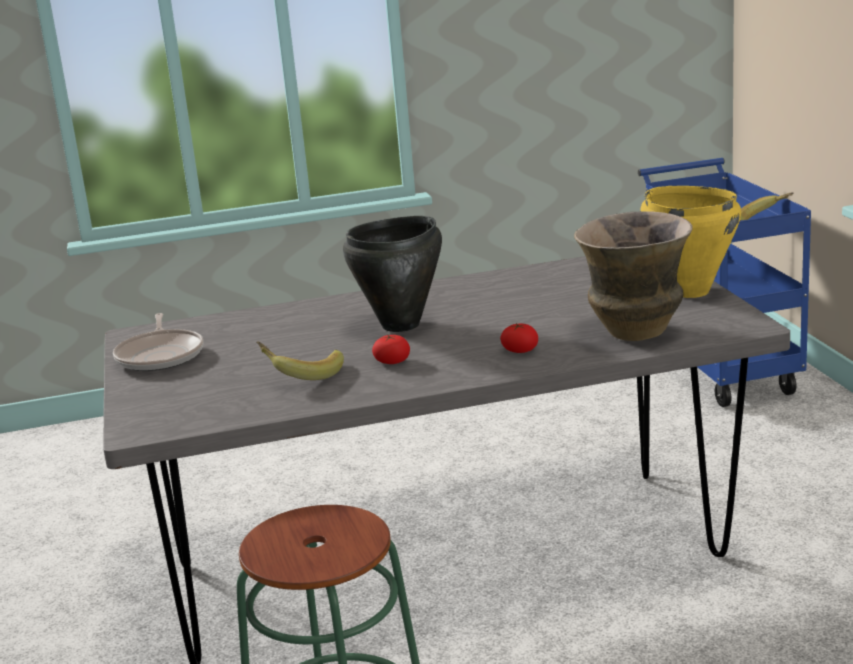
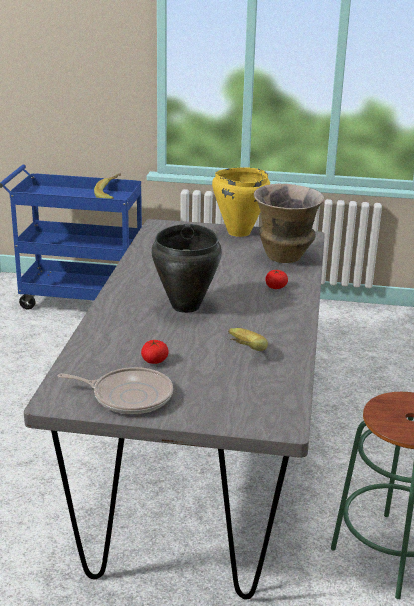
camera: 70 degrees left, 5 degrees up
tomato [372,334,410,364] -> tomato moved to [141,340,169,364]

